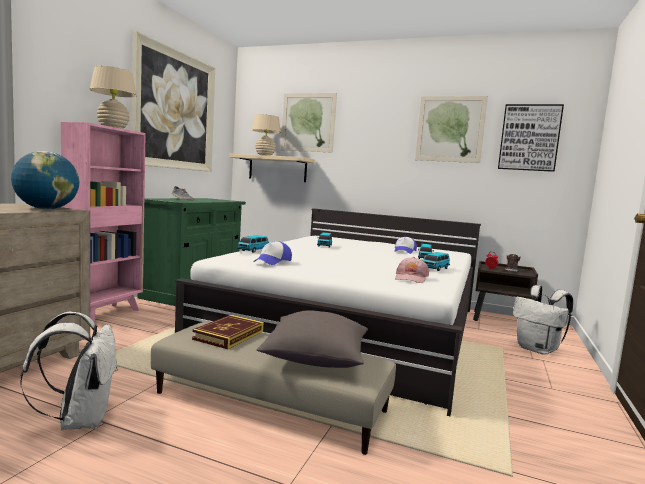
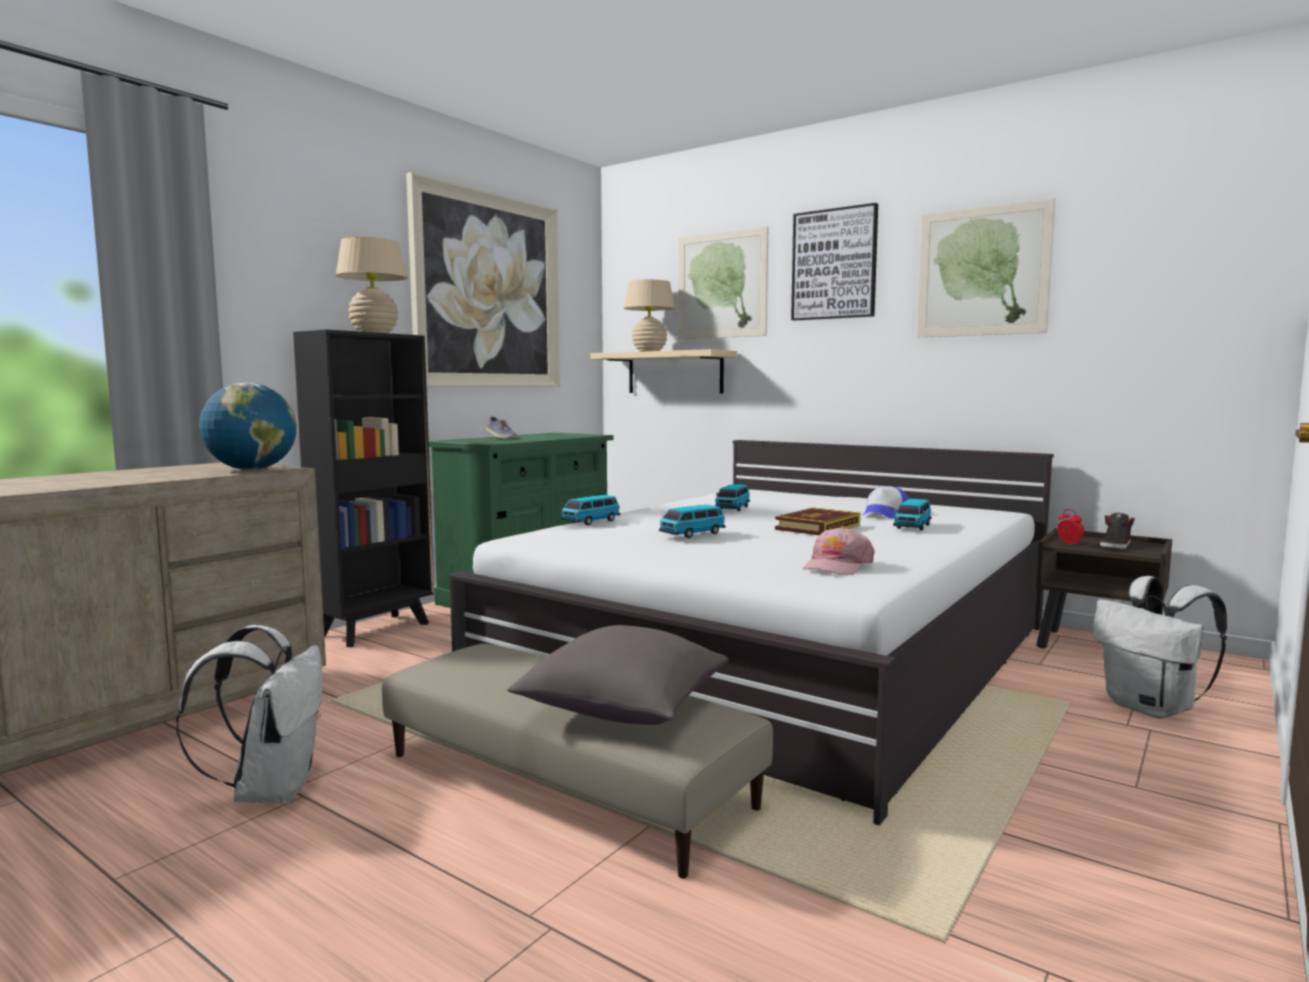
camera: 15 degrees right, 0 degrees up
pink bookcase [61,122,146,323] -> black bookcase [293,329,434,647]
book [192,315,264,349] -> book moved to [775,508,860,535]
cap [254,241,292,265] -> none
toy car [423,252,450,271] -> toy car moved to [659,505,726,538]
picture [498,104,564,172] -> picture moved to [791,203,878,321]

